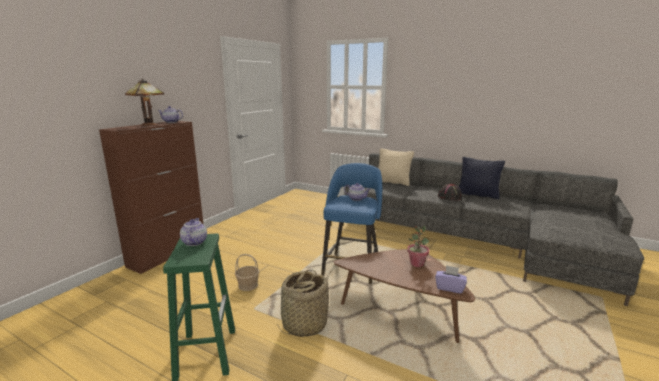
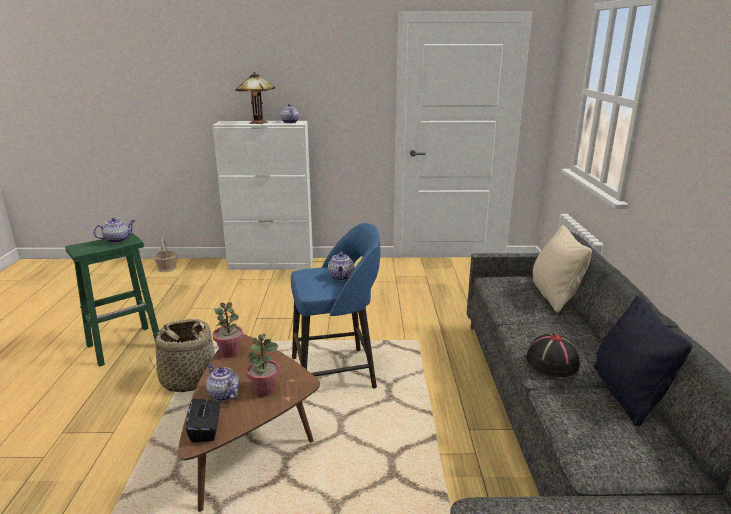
camera: 60 degrees right, 5 degrees up
brown cabinet [99,121,203,274] -> white cabinet [212,121,313,270]
basket [235,254,260,291] -> basket moved to [153,237,177,272]
purple tissue box [435,265,467,294] -> black tissue box [186,396,220,443]
none -> teapot [206,364,240,401]
none -> potted plant [213,302,243,358]

